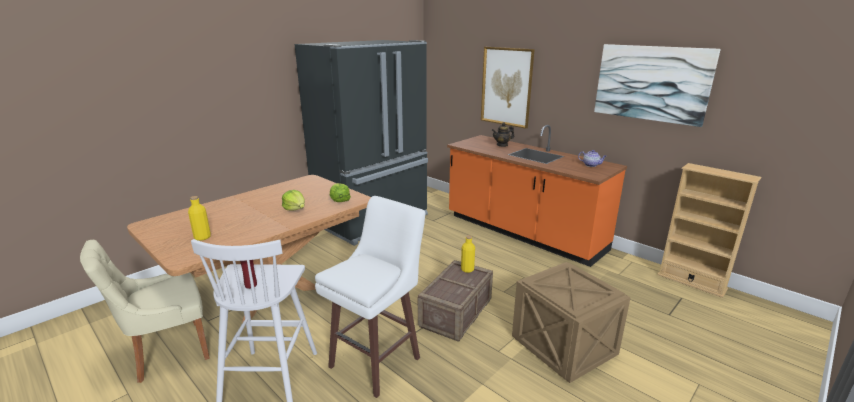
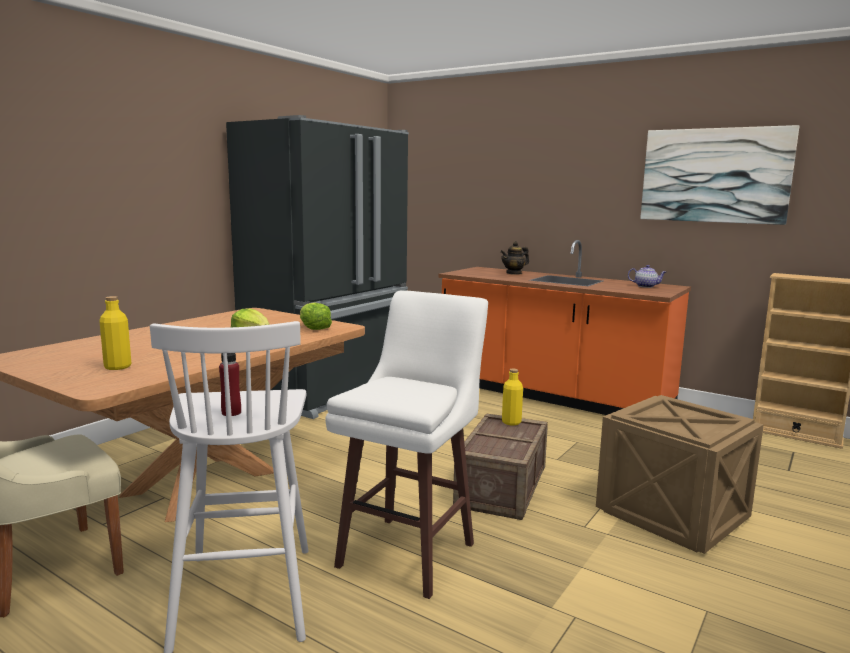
camera: 10 degrees left, 10 degrees down
picture [481,47,535,129] -> none

